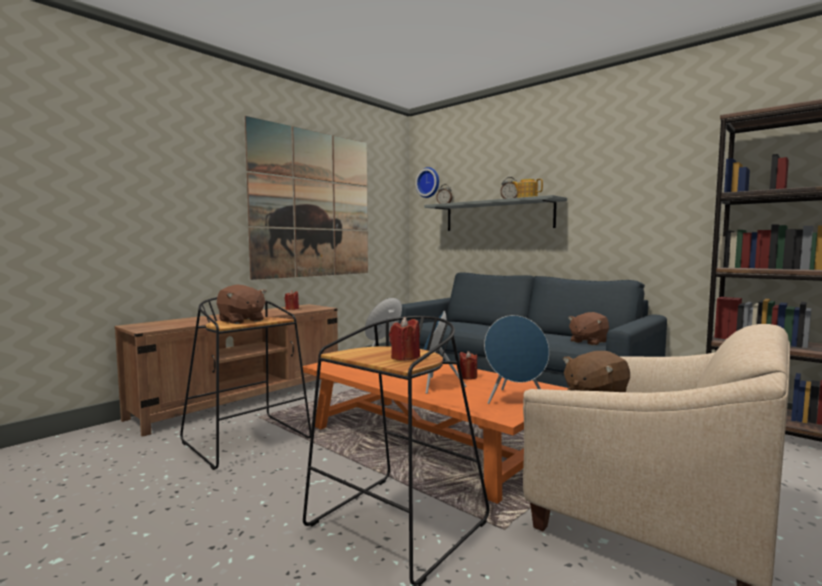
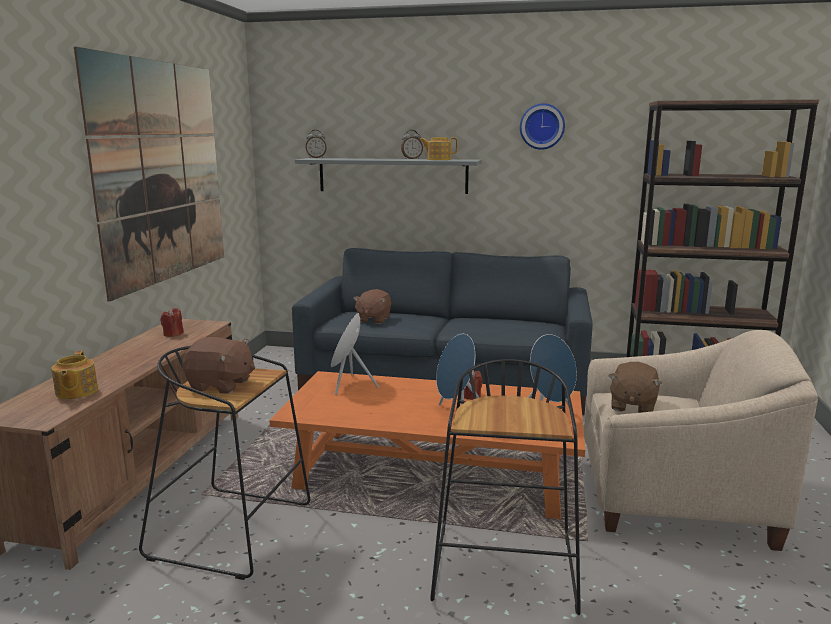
camera: 30 degrees left, 10 degrees up
red candle [389,317,420,361] -> none
wall clock [415,167,439,198] -> wall clock moved to [520,103,565,150]
brown plush toy [568,312,609,346] -> brown plush toy moved to [353,289,391,324]
none -> teapot [51,351,98,399]

